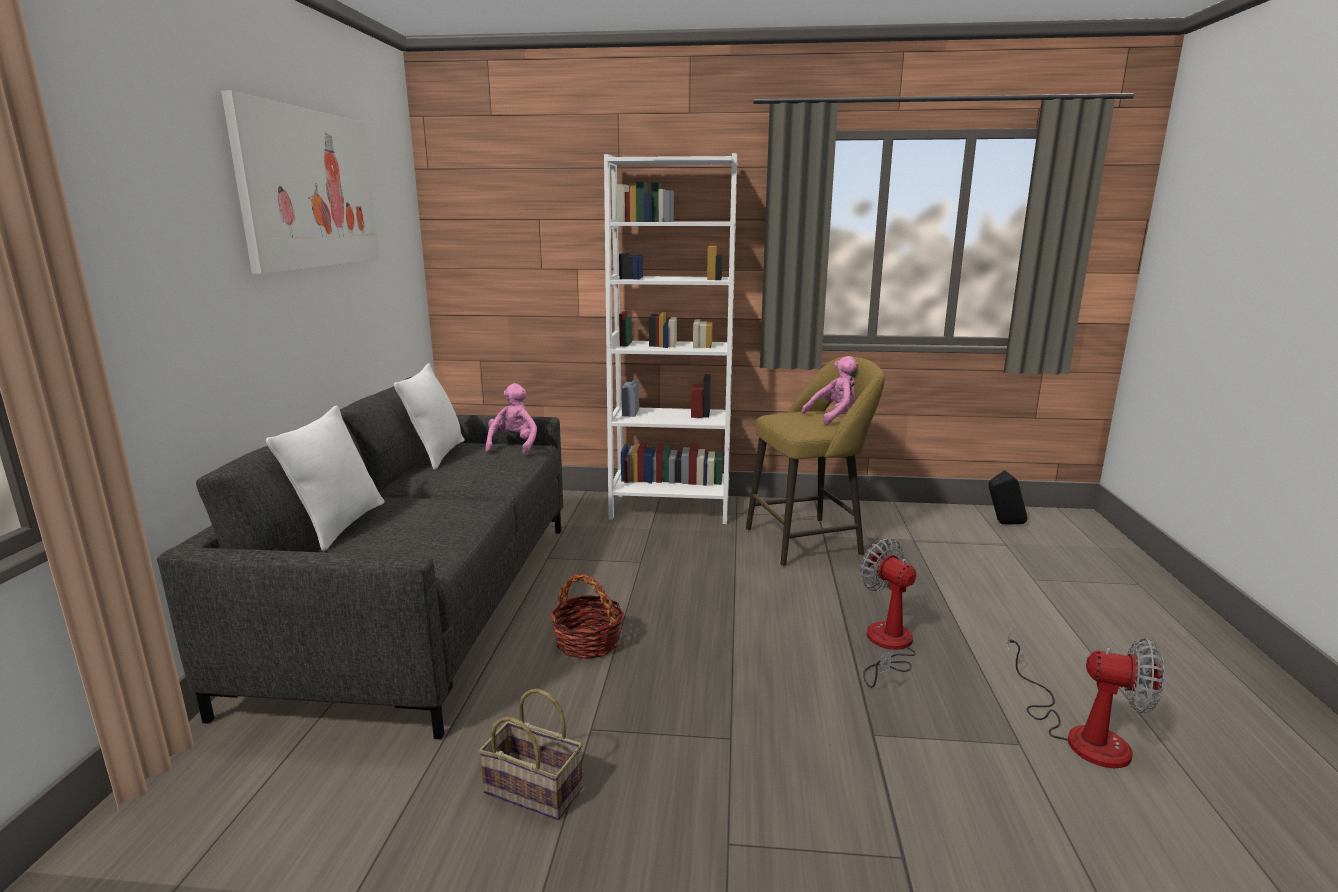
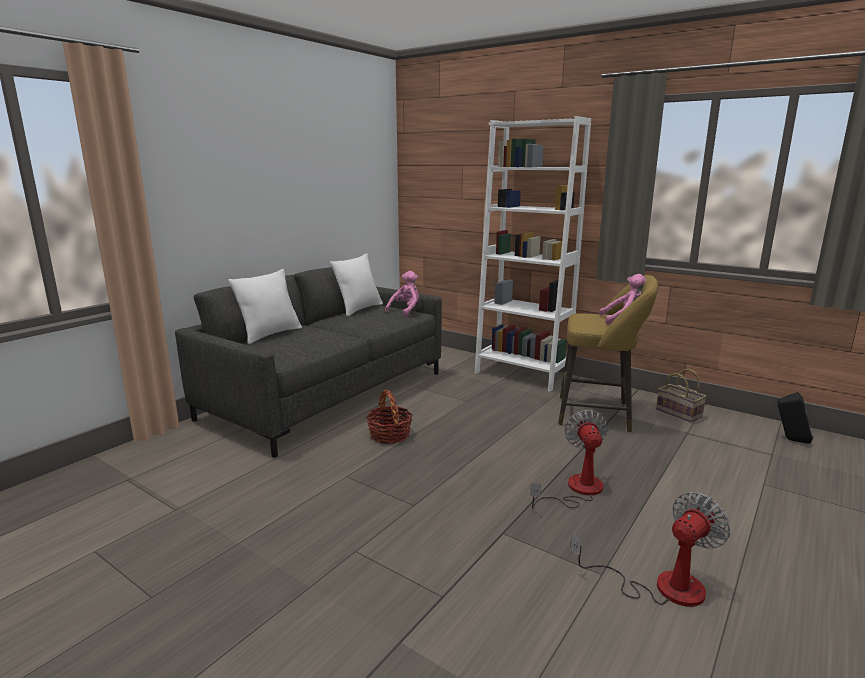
camera: 30 degrees right, 0 degrees up
picture [221,91,379,274] -> none
basket [478,688,583,820] -> basket moved to [656,369,706,422]
fan [1008,627,1165,768] -> fan turned 90 degrees counterclockwise [570,492,731,607]

